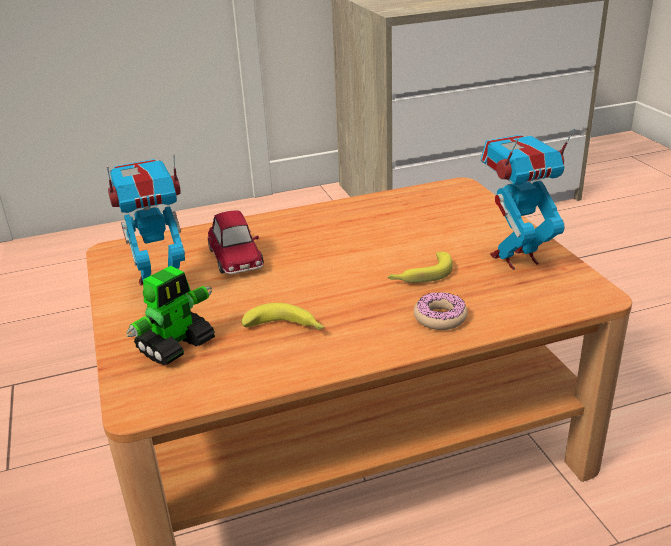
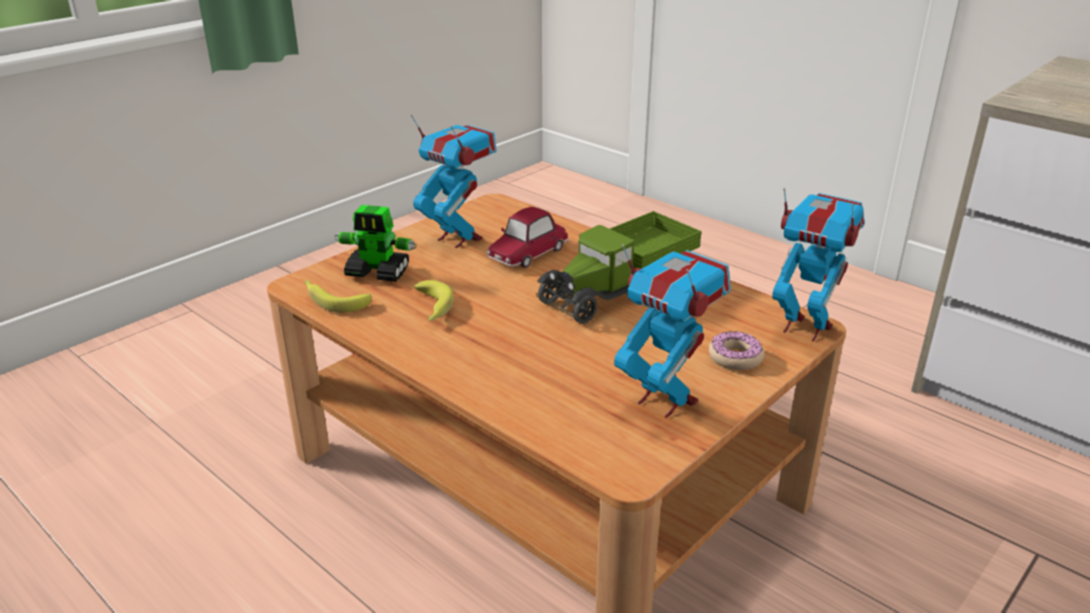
camera: 60 degrees right, 0 degrees up
banana [388,252,453,283] -> banana moved to [304,281,372,313]
donut [414,292,468,330] -> donut moved to [709,331,765,370]
none -> toy truck [536,211,702,324]
none -> toy robot [772,188,865,341]

